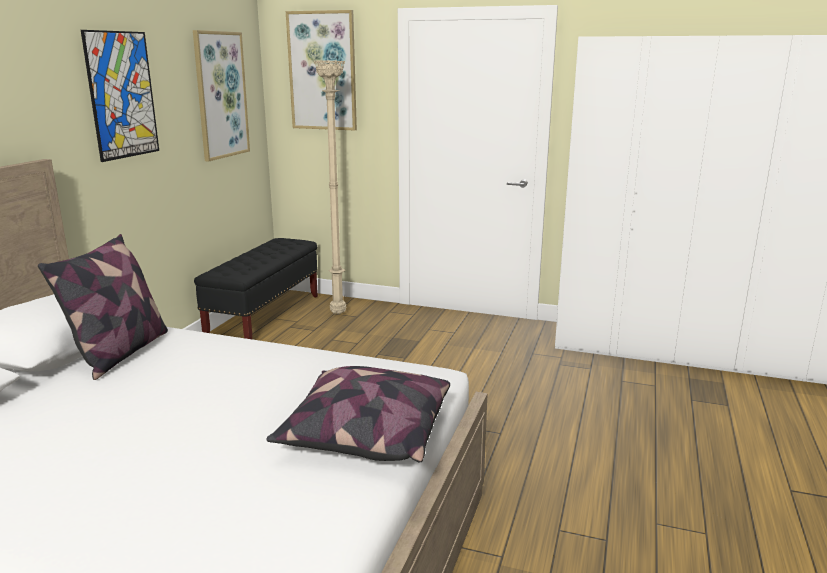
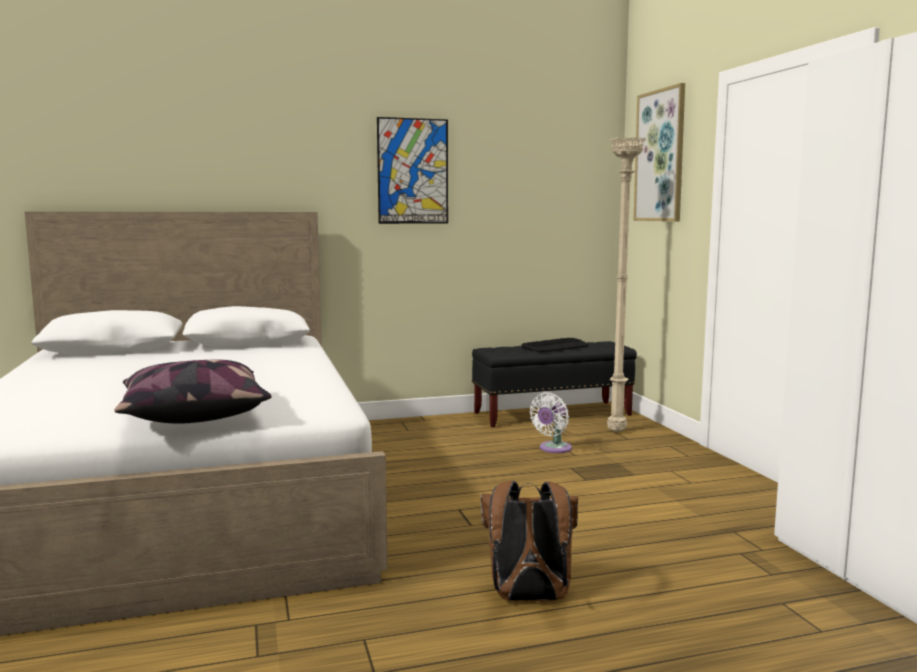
camera: 55 degrees right, 10 degrees down
pillow [38,234,168,380] -> none
picture [193,30,250,162] -> none
none -> brown backpack [480,480,578,601]
none -> keyboard [522,338,589,352]
none -> white fan [529,393,572,453]

